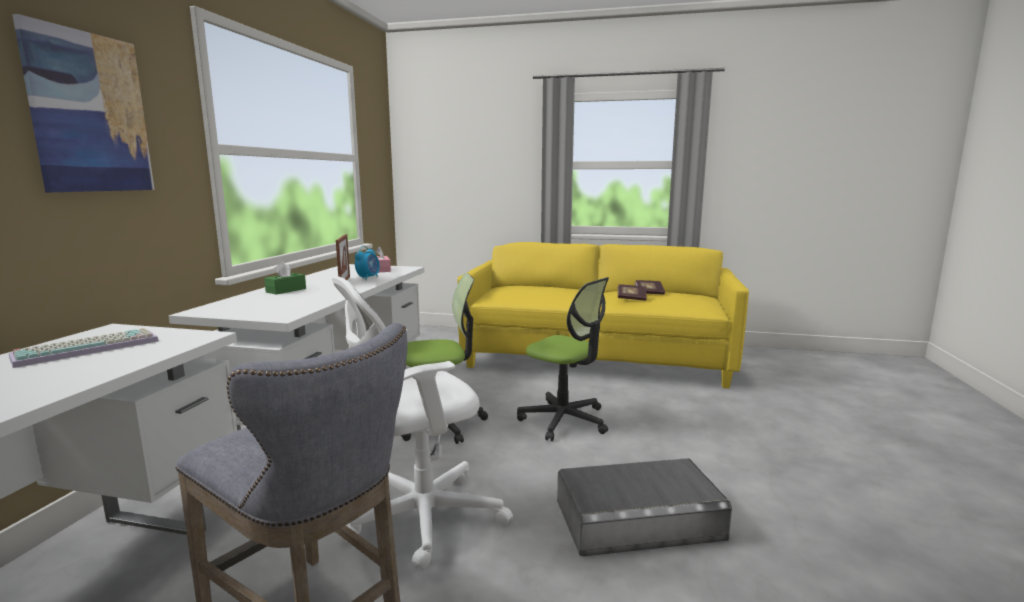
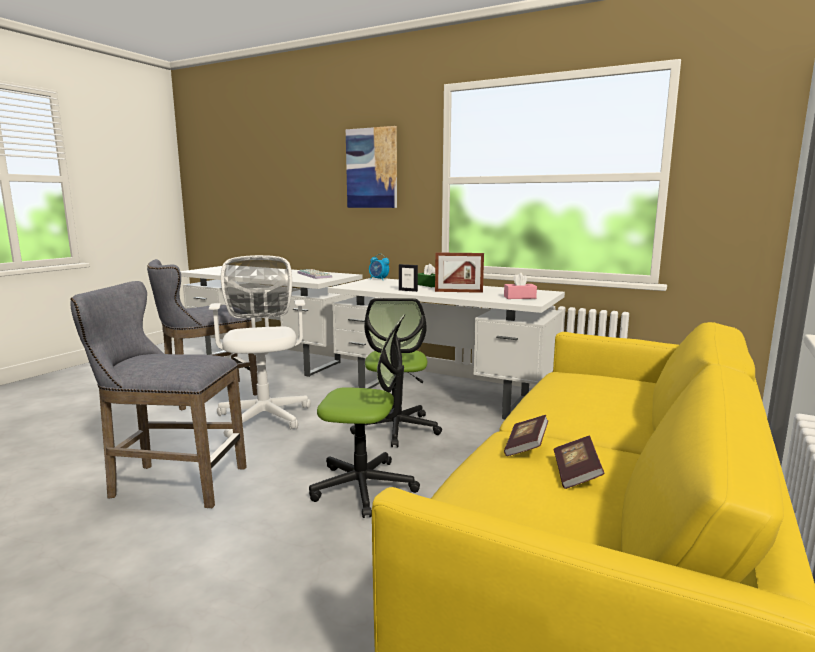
camera: 105 degrees right, 0 degrees up
alarm clock [355,245,380,280] -> alarm clock moved to [369,254,389,280]
office chair [517,277,609,441] -> office chair turned 135 degrees counterclockwise [309,314,420,518]
grey storage box [557,458,732,556] -> grey stool [70,281,247,508]
none -> picture frame [399,264,418,292]

